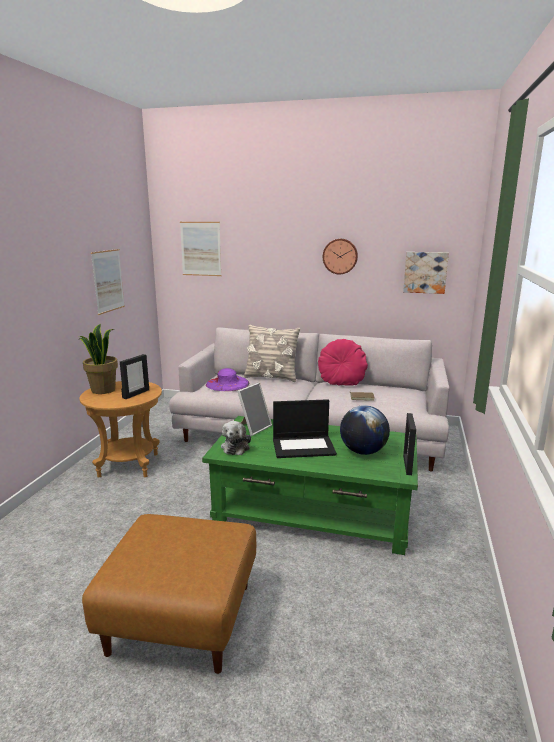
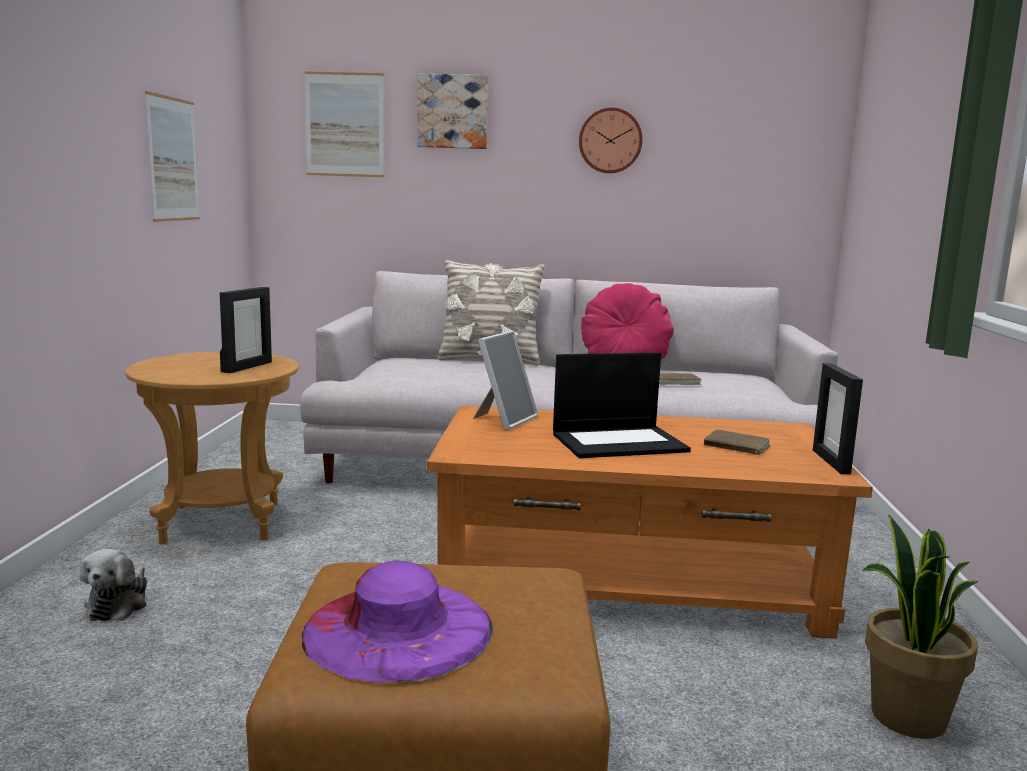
camera: 10 degrees left, 5 degrees down
potted plant [79,324,118,394] -> potted plant moved to [862,515,978,739]
green coffee table [202,416,418,555] -> orange coffee table [426,406,873,639]
purple hat [206,368,249,391] -> purple hat moved to [302,560,493,683]
plush toy [221,421,251,455] -> plush toy moved to [79,549,147,621]
globe [340,405,390,455] -> brown book [704,430,771,455]
picture [403,252,449,294] -> picture moved to [417,74,489,149]

